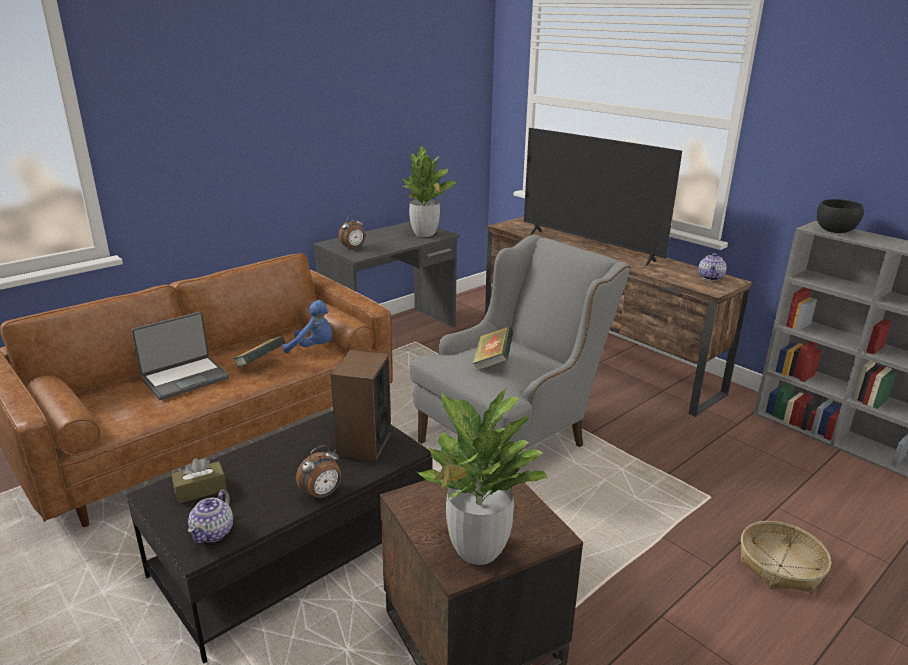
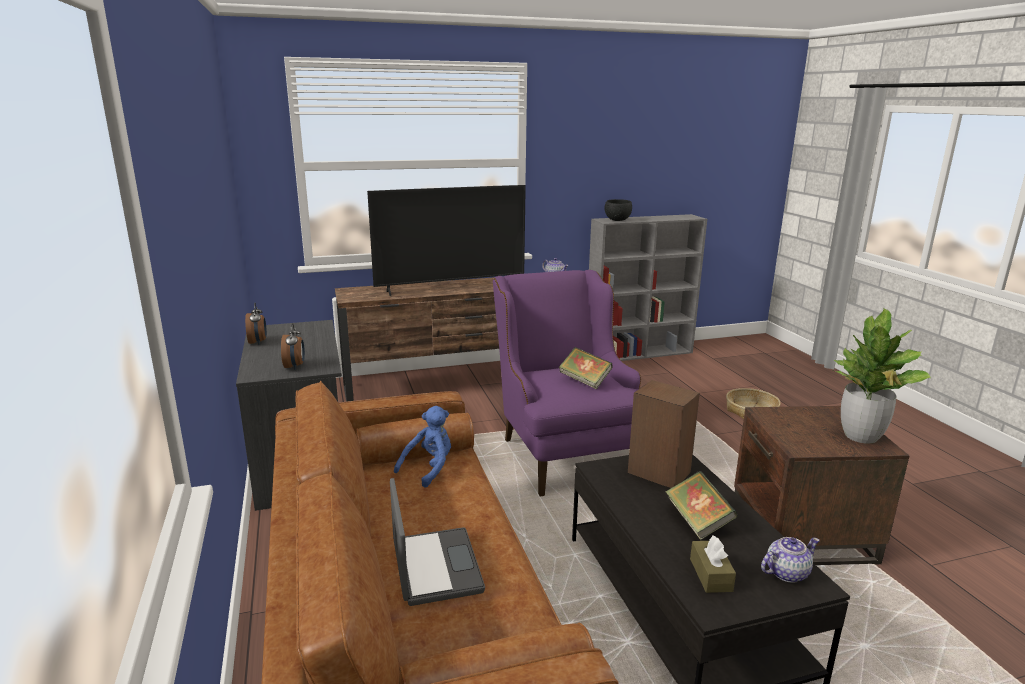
camera: 65 degrees left, 5 degrees down
teapot [188,490,233,544] -> teapot turned 60 degrees counterclockwise [761,537,820,583]
book [233,336,285,367] -> book moved to [666,471,738,540]
alarm clock [296,445,342,500] -> alarm clock moved to [245,303,267,345]
potted plant [403,146,456,237] -> none
grey armchair [410,235,631,455] -> purple armchair [493,270,641,496]

